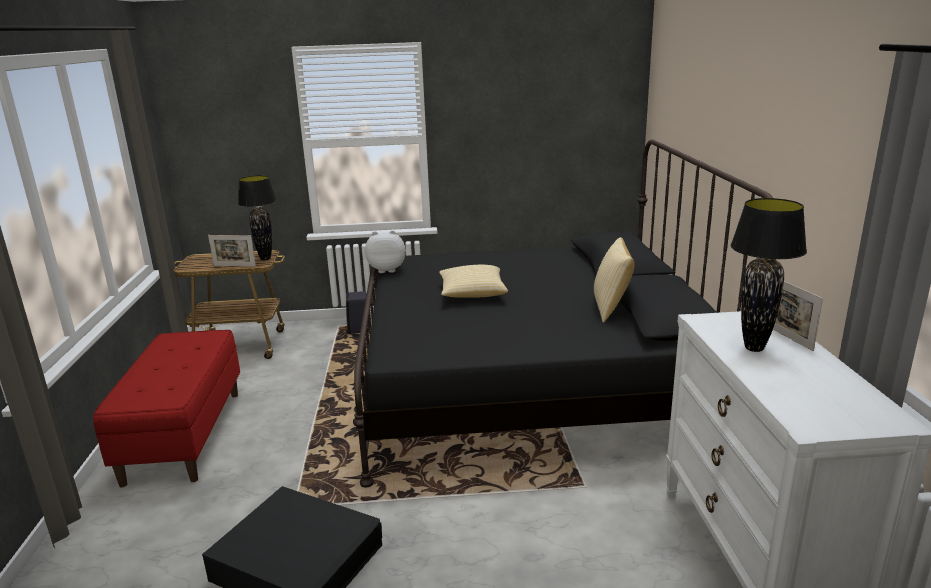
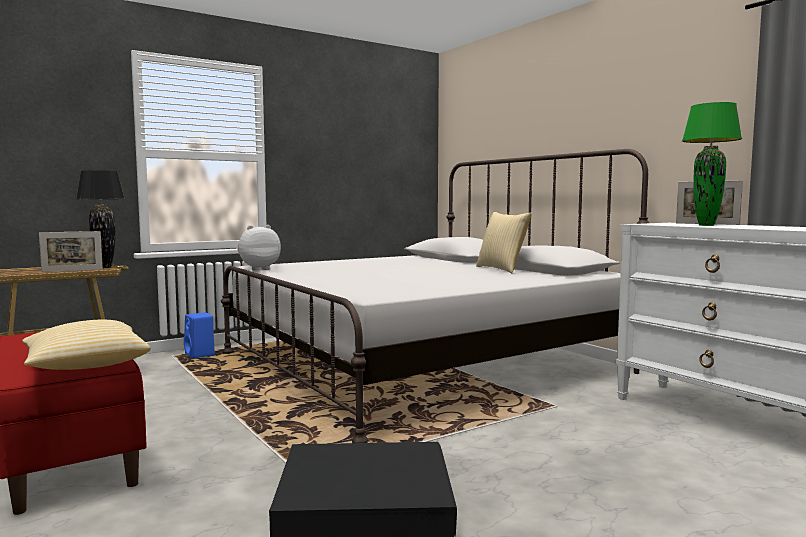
camera: 30 degrees left, 15 degrees down
black speaker [346,291,369,334] -> blue speaker [184,312,215,359]
black bed [353,139,773,488] -> white bed [221,149,649,443]
pillow [439,265,508,298] -> pillow moved to [22,320,151,370]
black table lamp [731,198,807,352] -> green table lamp [682,102,742,226]

